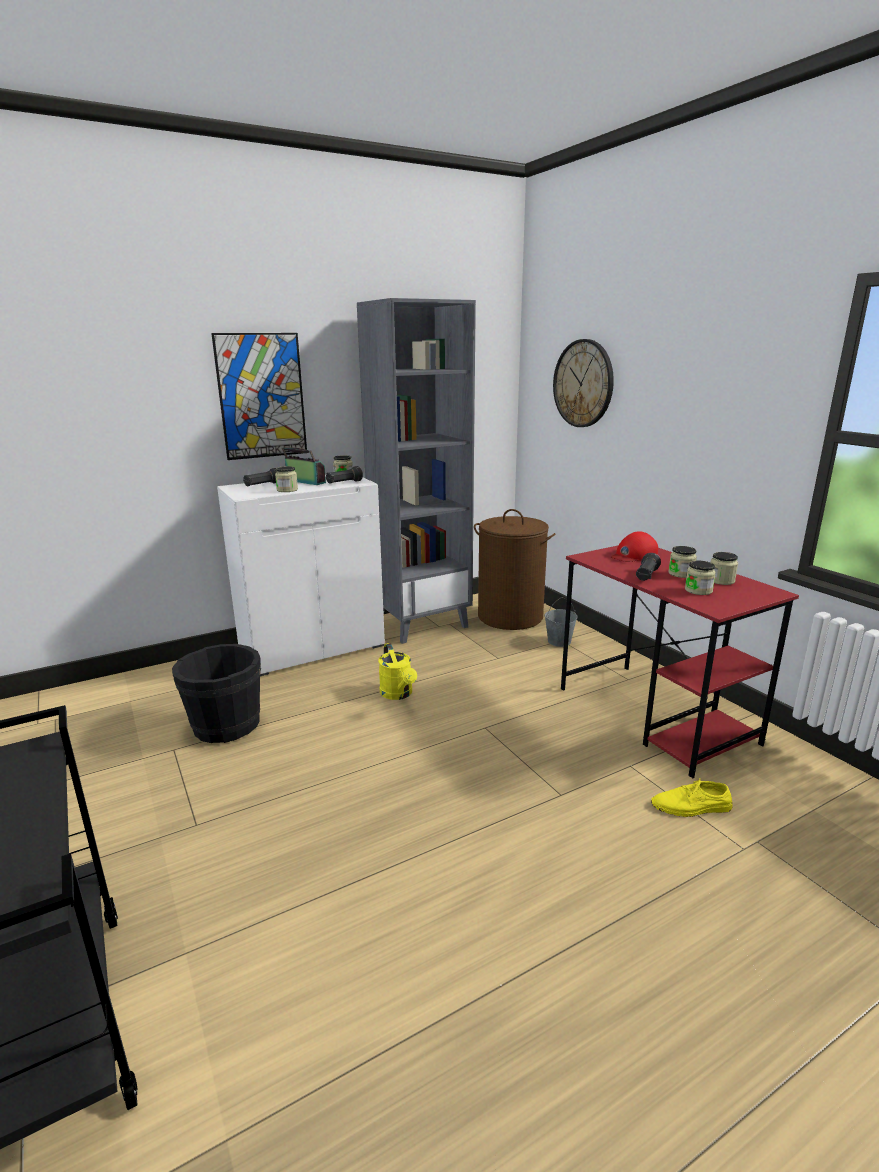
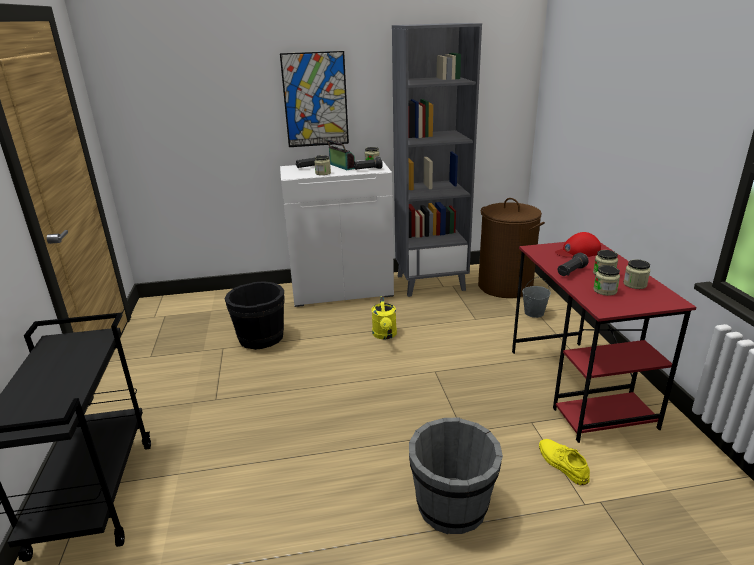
camera: 20 degrees right, 5 degrees up
wall clock [553,339,614,427] -> none
yellow shoe [651,779,732,817] -> yellow shoe turned 45 degrees clockwise [539,439,590,485]
none -> grey bucket [409,417,503,534]

